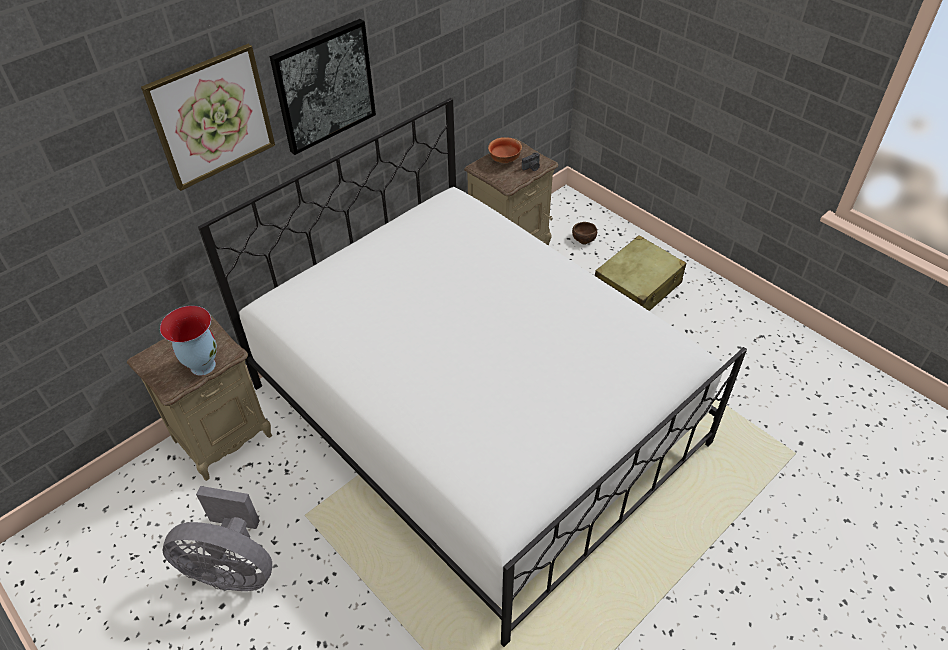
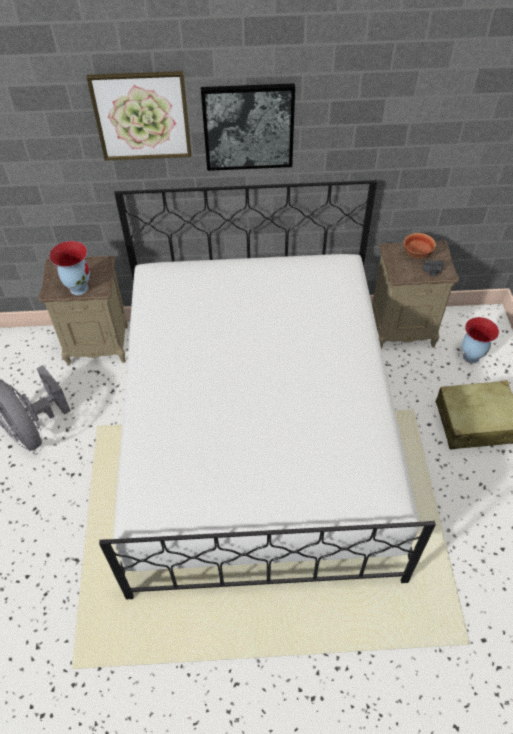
camera: 40 degrees right, 5 degrees up
brown bowl [572,222,597,244] -> vase [462,317,499,363]

